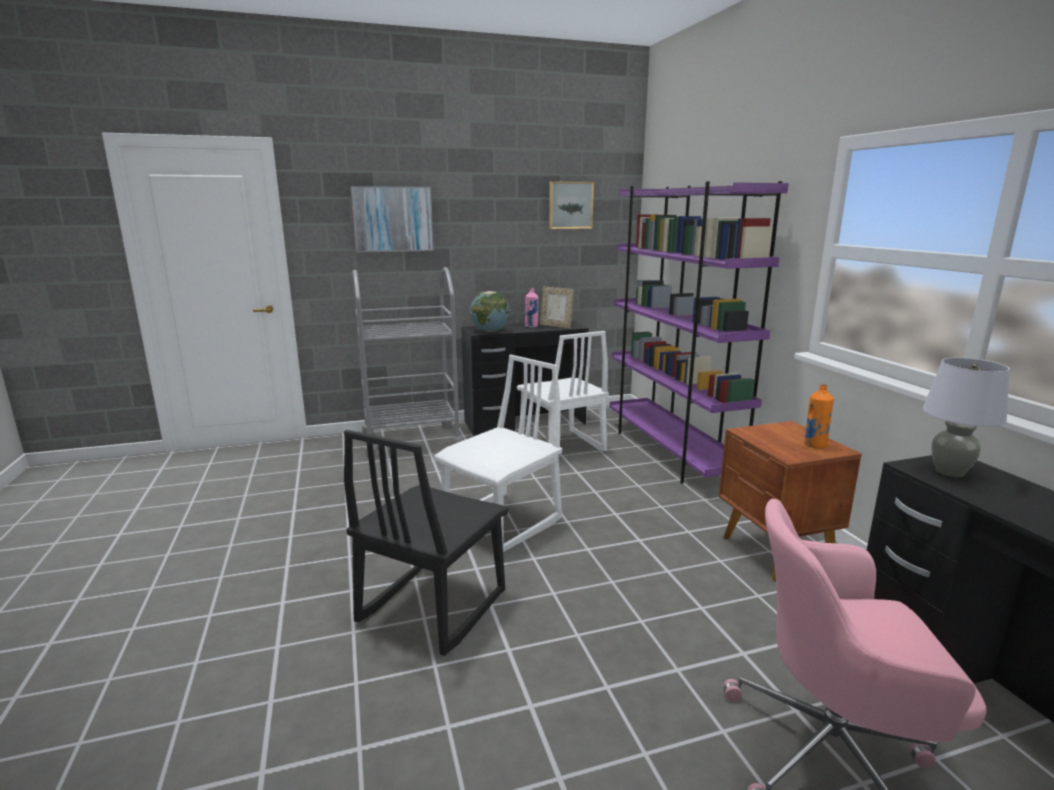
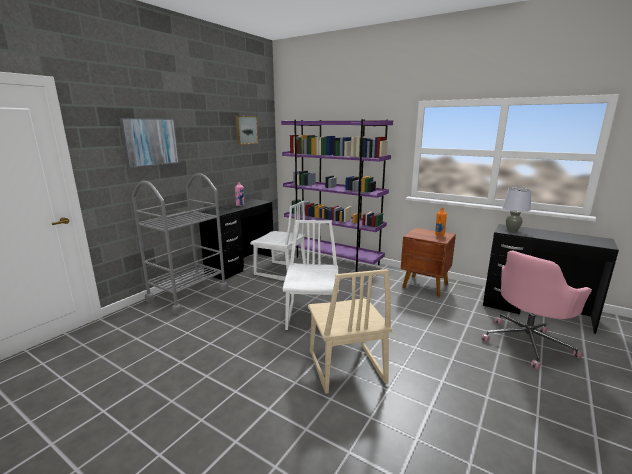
camera: 40 degrees left, 0 degrees up
black chair [344,430,508,656] -> beige chair [308,269,392,394]
globe [470,291,510,332] -> none
picture frame [540,287,574,328] -> none

